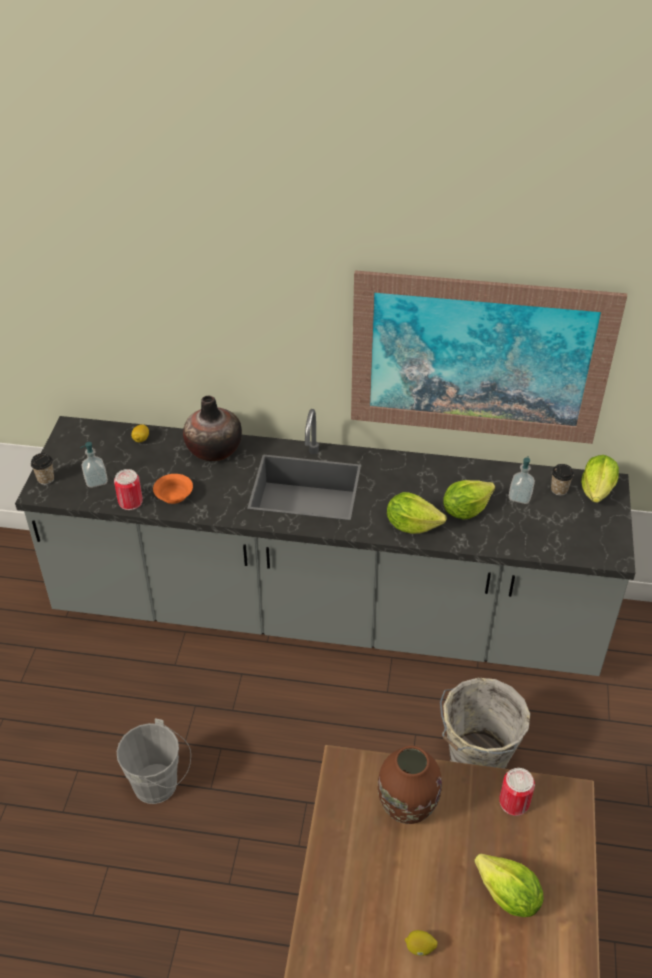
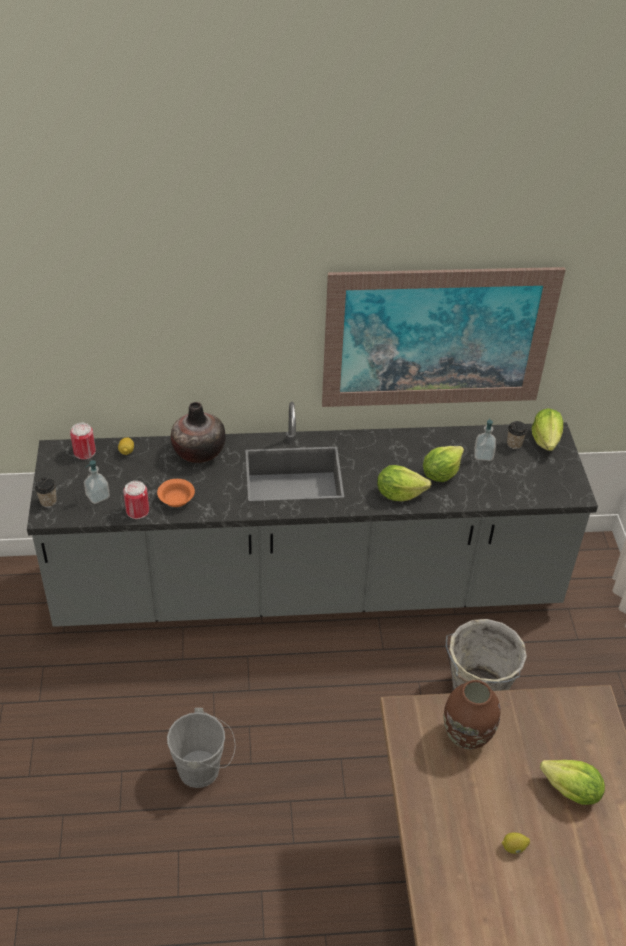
camera: 15 degrees left, 0 degrees up
can [499,768,535,816] -> can moved to [70,423,96,459]

